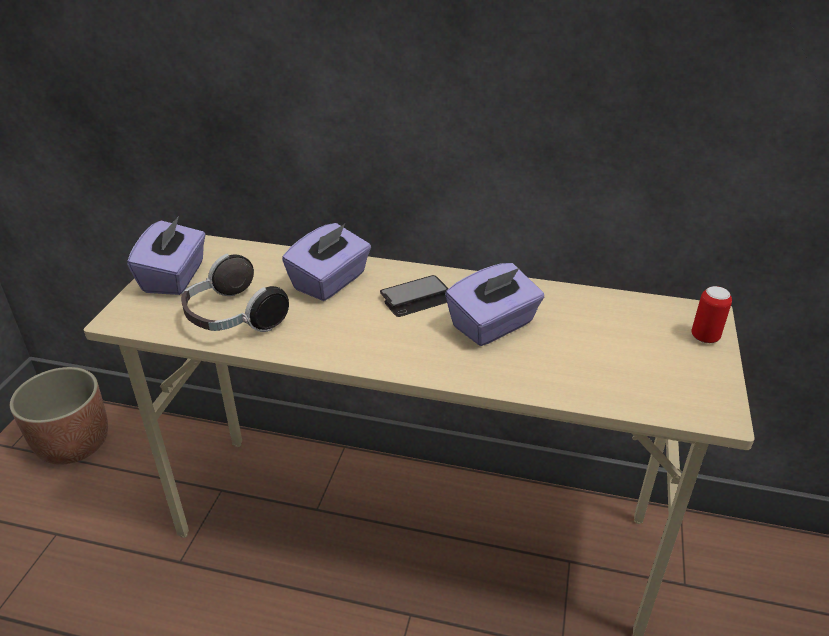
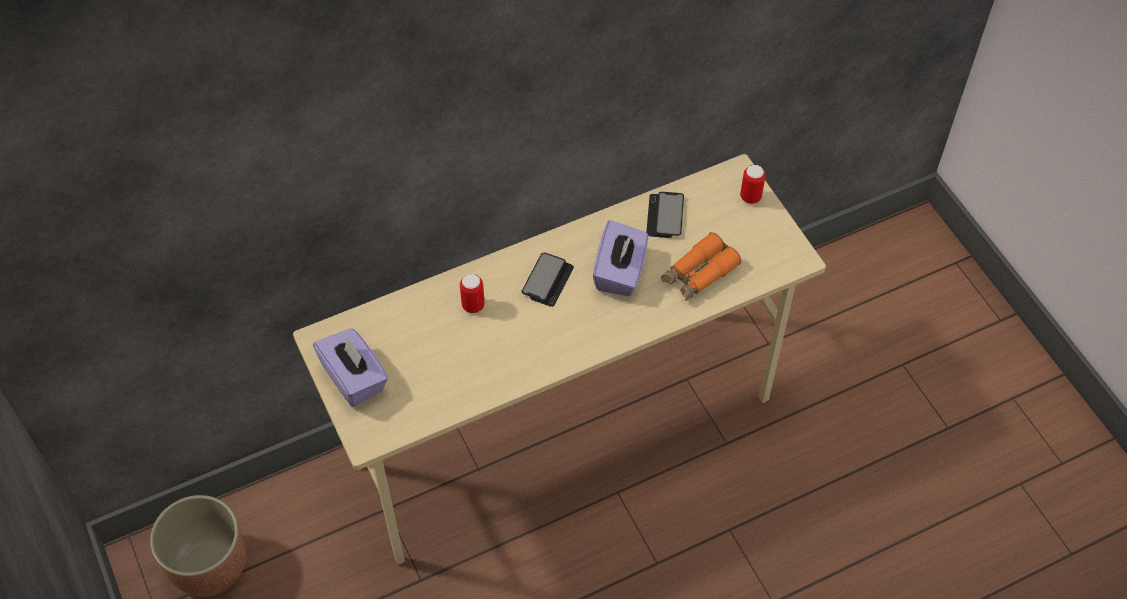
camera: 40 degrees left, 20 degrees up
headphones [181,254,289,332] -> none
purple tissue box [282,223,371,301] -> can [460,274,485,313]
none -> phone [646,192,684,238]
none -> orange binoculars [661,232,741,301]

